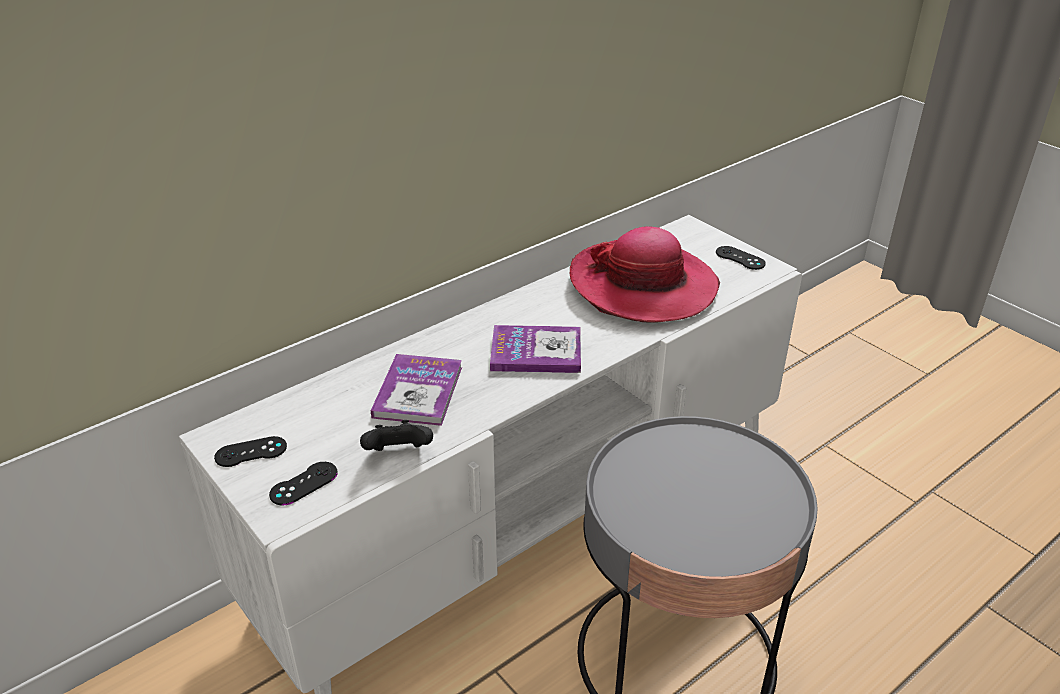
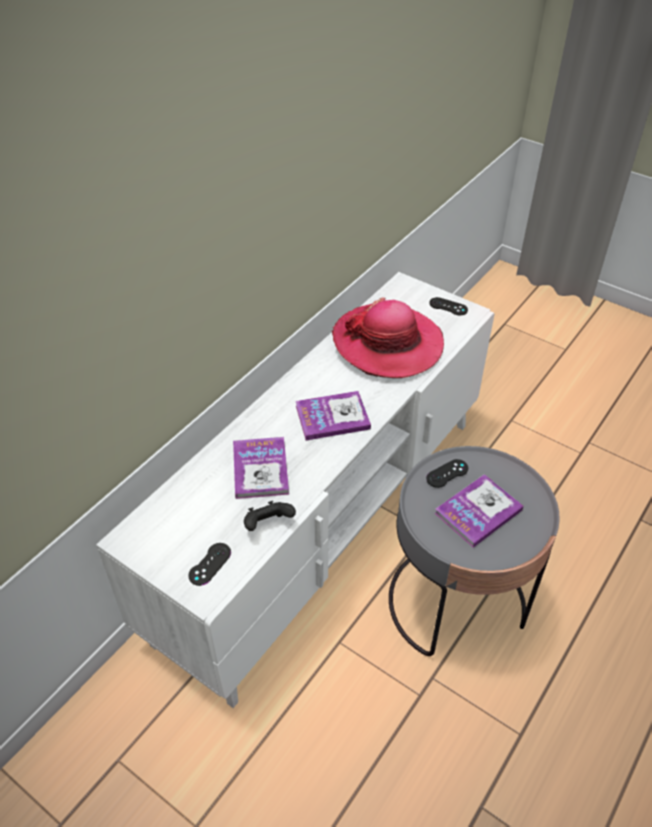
camera: 15 degrees left, 10 degrees up
black game controller [214,436,287,467] -> black game controller moved to [426,459,468,488]
none -> book [435,474,524,548]

